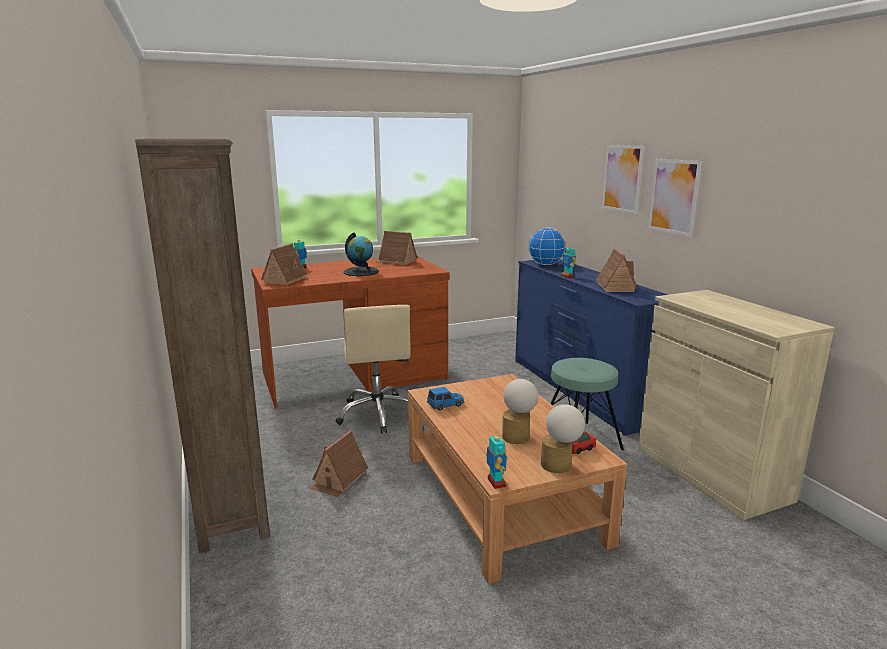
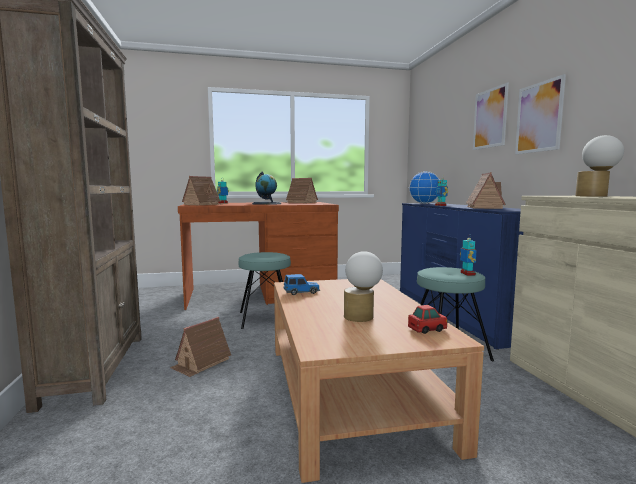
camera: 10 degrees right, 10 degrees down
beige office chair [336,305,411,434] -> turquoise stool [239,252,291,329]
toy robot [486,431,507,489] -> toy robot moved to [460,234,477,276]
table lamp [541,404,585,473] -> table lamp moved to [575,135,624,197]

